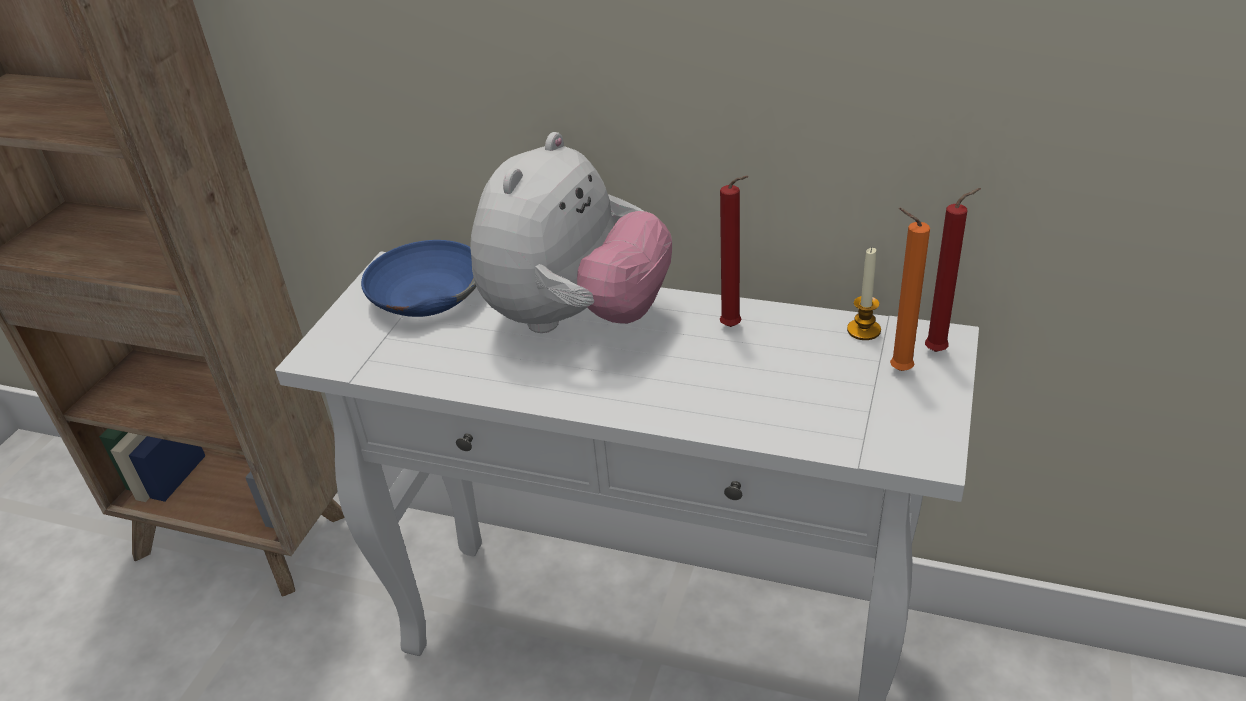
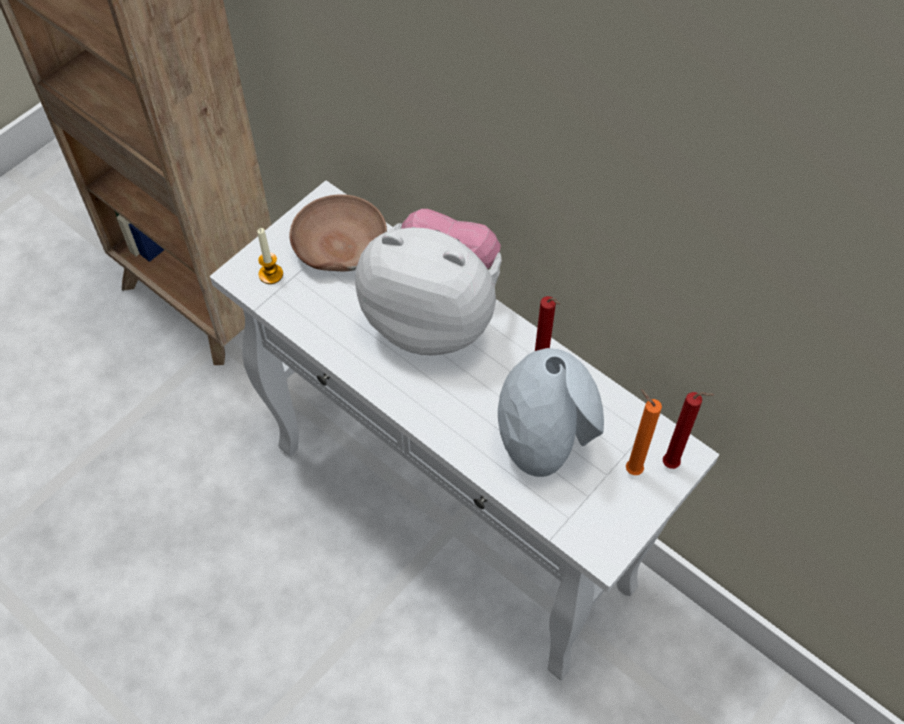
camera: 20 degrees right, 20 degrees up
blue bowl [361,240,476,317] -> brown bowl [290,194,387,271]
plush toy [470,132,672,333] -> plush toy turned 120 degrees counterclockwise [356,209,502,355]
candle [847,247,881,340] -> candle moved to [258,228,283,284]
none -> grey vase [498,348,604,477]

